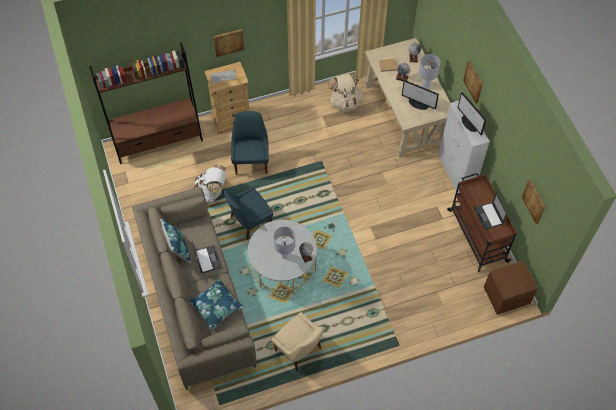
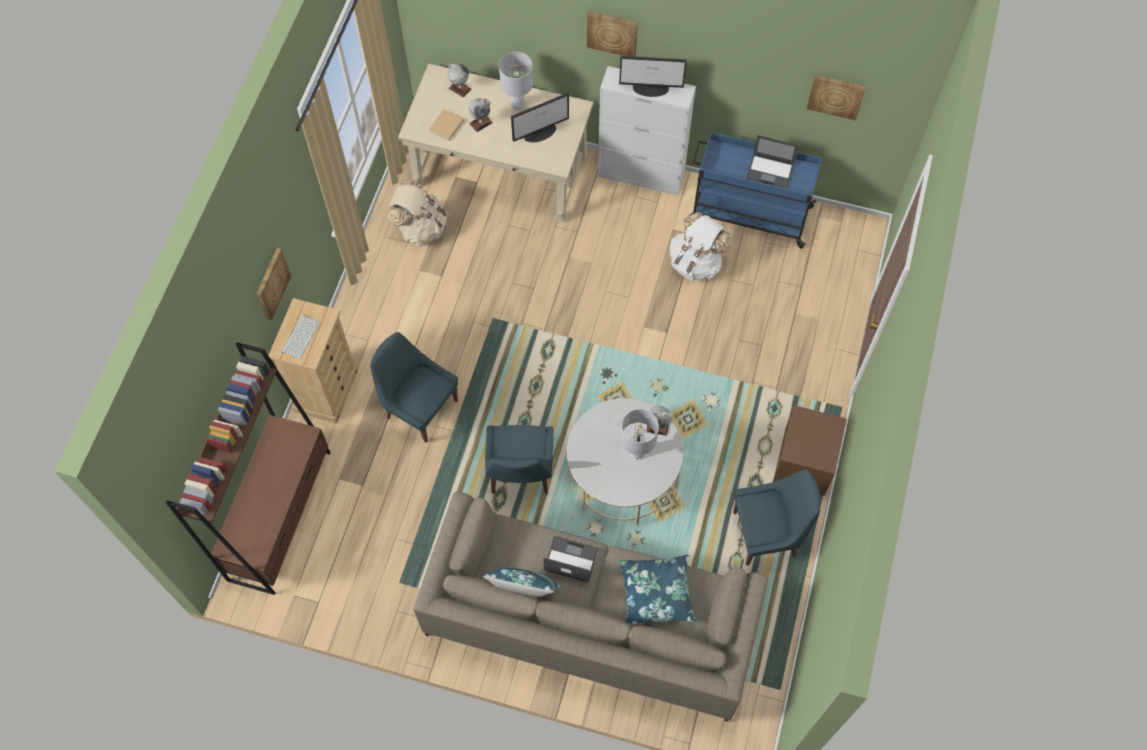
camera: 55 degrees left, 5 degrees up
white backpack [194,165,226,203] -> white backpack moved to [670,212,732,281]
beige chair [271,312,324,371] -> blue chair [733,469,821,566]
brown cart [447,173,517,272] -> blue cart [689,132,822,249]
brown nightstand [484,261,538,315] -> brown nightstand moved to [773,405,847,496]

